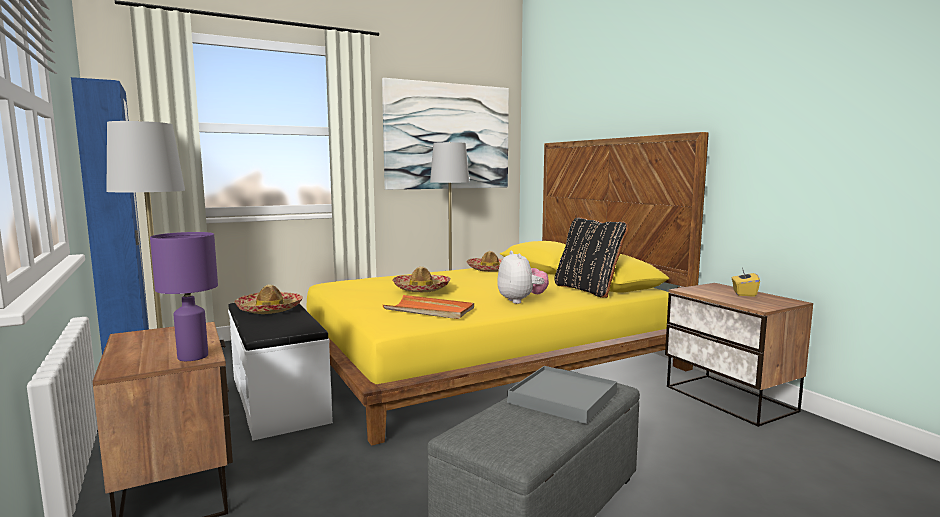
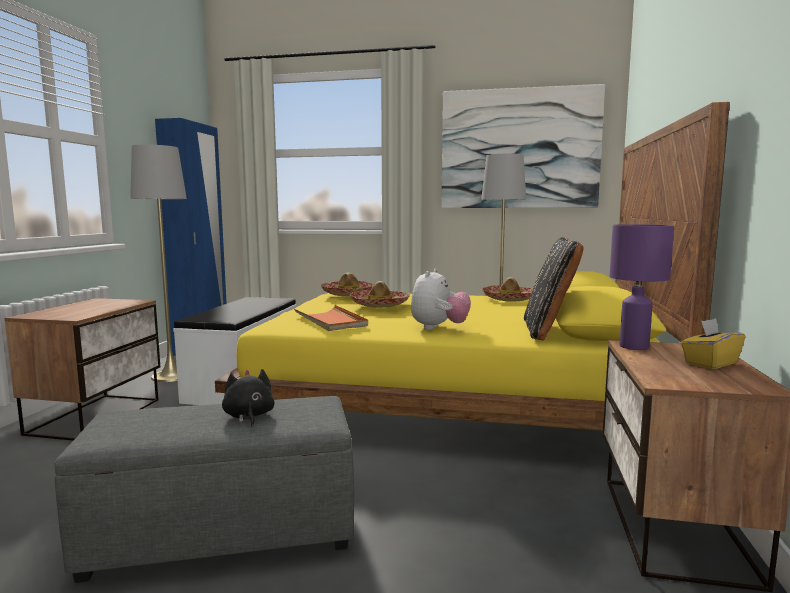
camera: 40 degrees right, 0 degrees up
purple table lamp [150,232,218,361] -> purple table lamp moved to [610,224,674,350]
hat [234,284,303,314] -> hat moved to [320,273,374,296]
grey tray [507,366,617,424] -> black plush toy [222,369,275,428]

